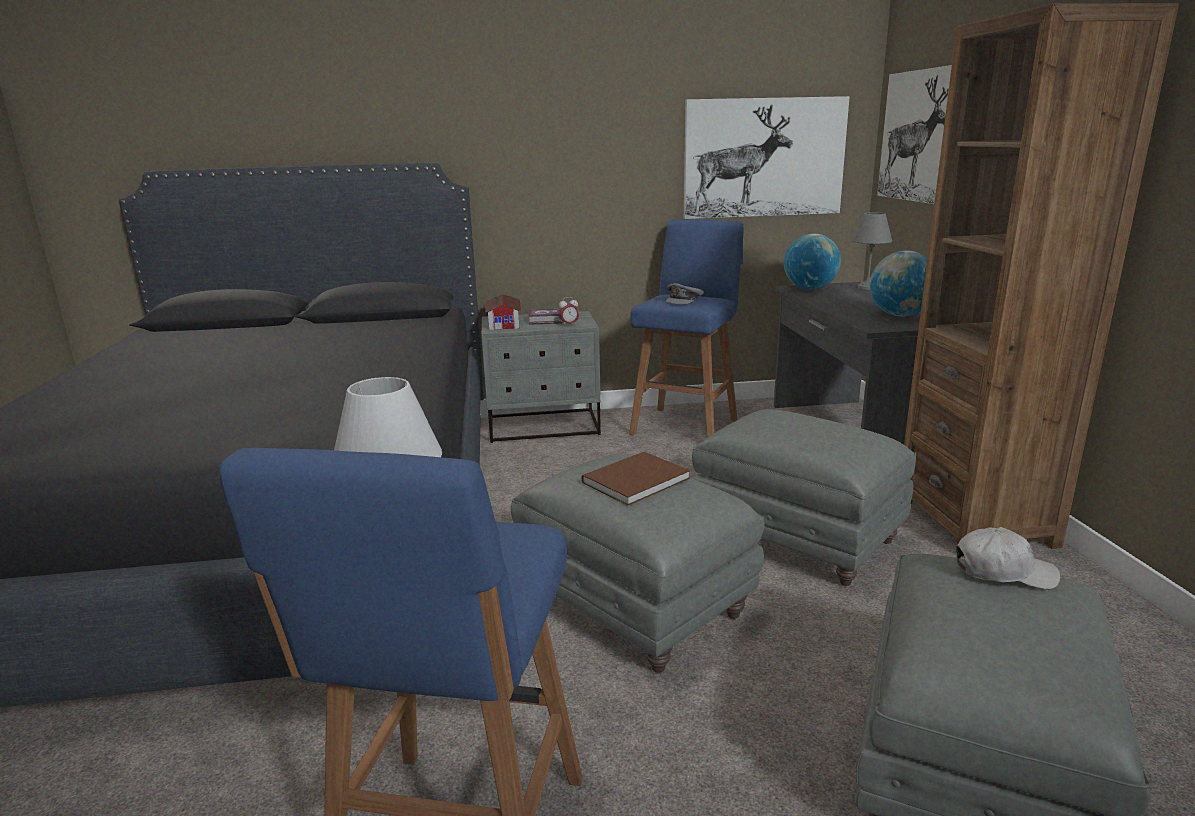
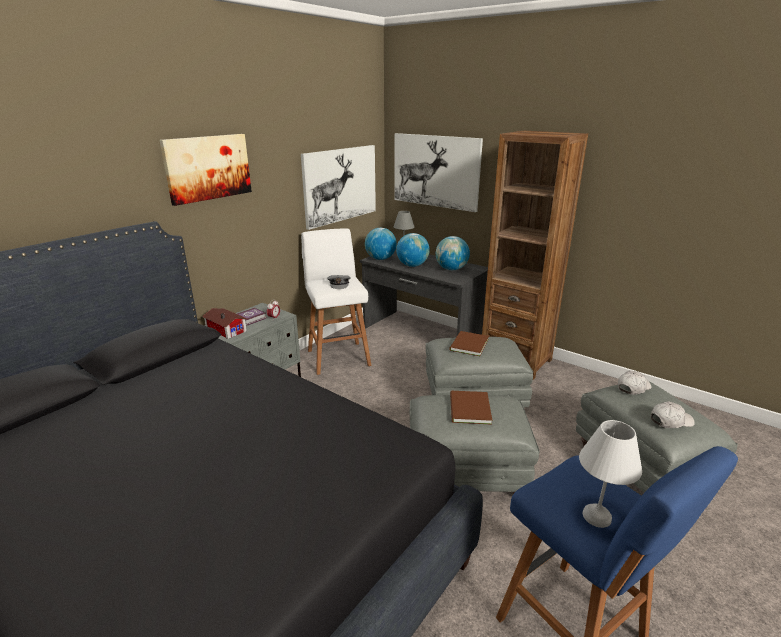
camera: 45 degrees left, 5 degrees up
blue stool [629,219,743,438] -> white stool [301,228,372,375]
none -> picture [160,134,252,206]
none -> globe [396,233,430,267]
none -> brown book [449,331,489,356]
none -> white cap [651,401,695,428]

